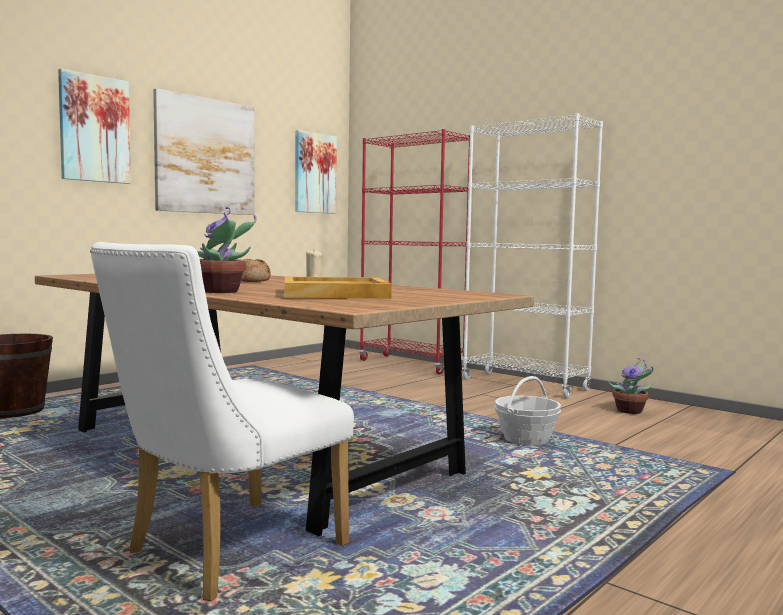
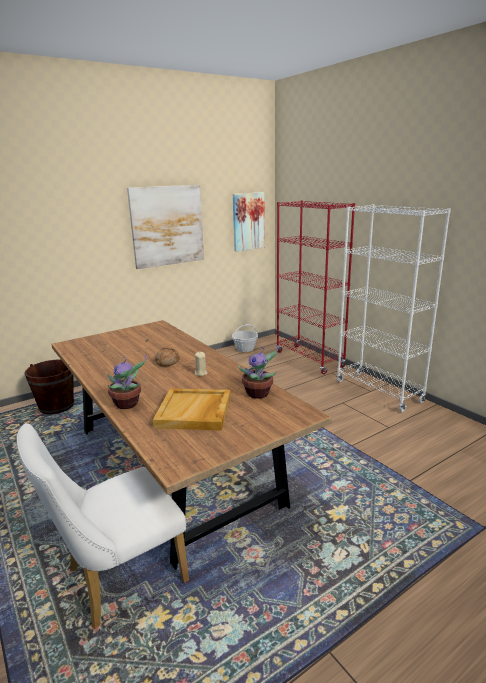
camera: 15 degrees right, 15 degrees up
picture [58,68,131,184] -> none
basket [494,376,561,445] -> basket moved to [232,324,258,352]
potted plant [608,358,654,414] -> potted plant moved to [238,345,278,399]

